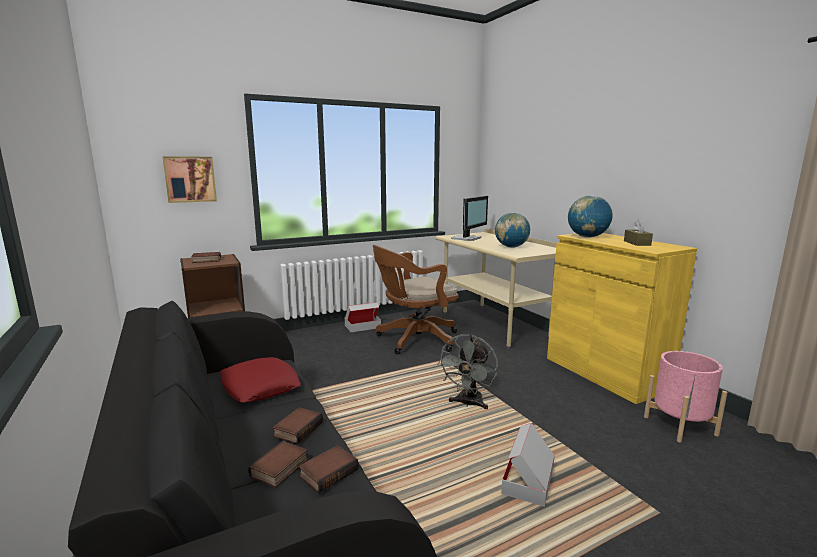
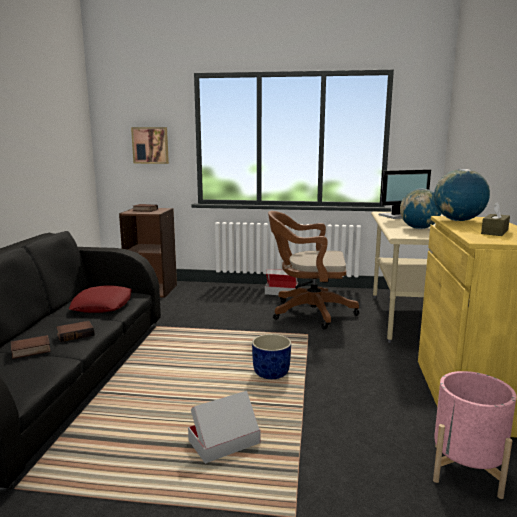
camera: 35 degrees right, 0 degrees up
book [298,445,359,493] -> none
grey fan [437,334,498,409] -> blue planter [252,334,291,379]

